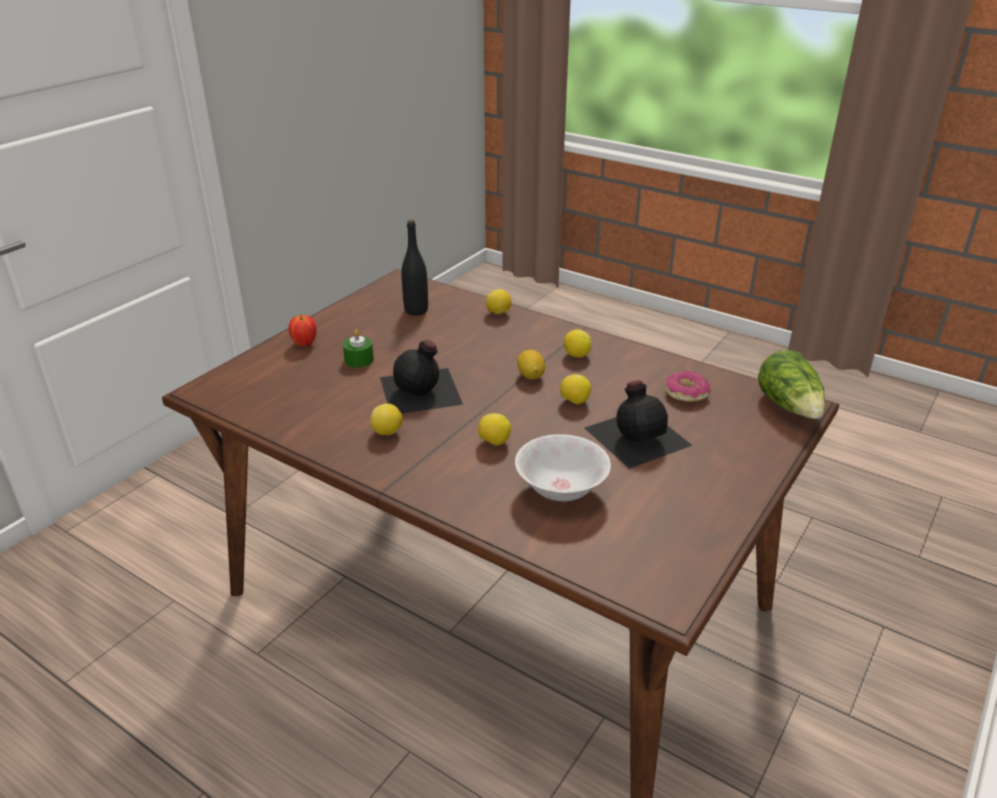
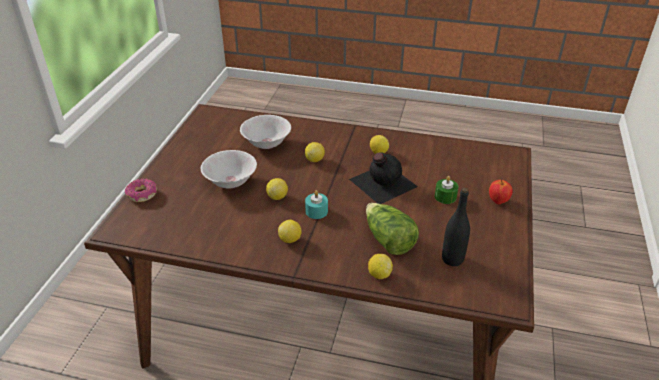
camera: 160 degrees right, 5 degrees up
lemon [517,350,545,379] -> turquoise candle [305,190,328,219]
black bottle [585,380,693,469] -> white bowl [201,150,257,188]
donut [666,371,711,402] -> donut moved to [125,179,157,202]
lettuce [758,350,825,419] -> lettuce moved to [366,203,419,255]

